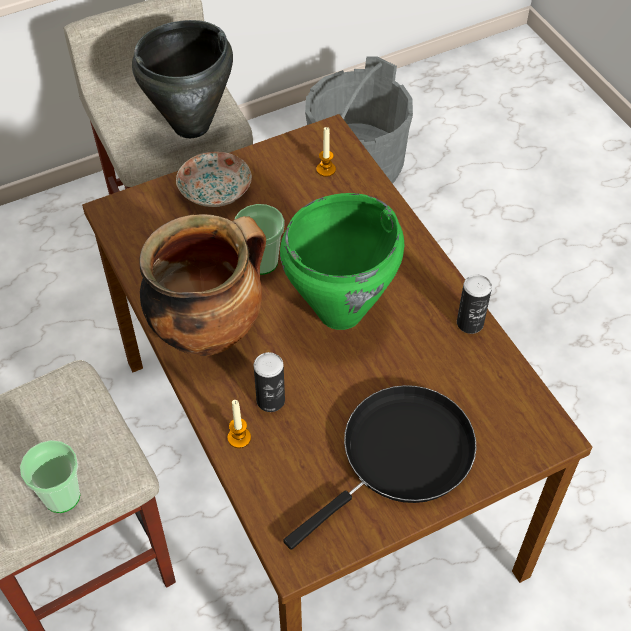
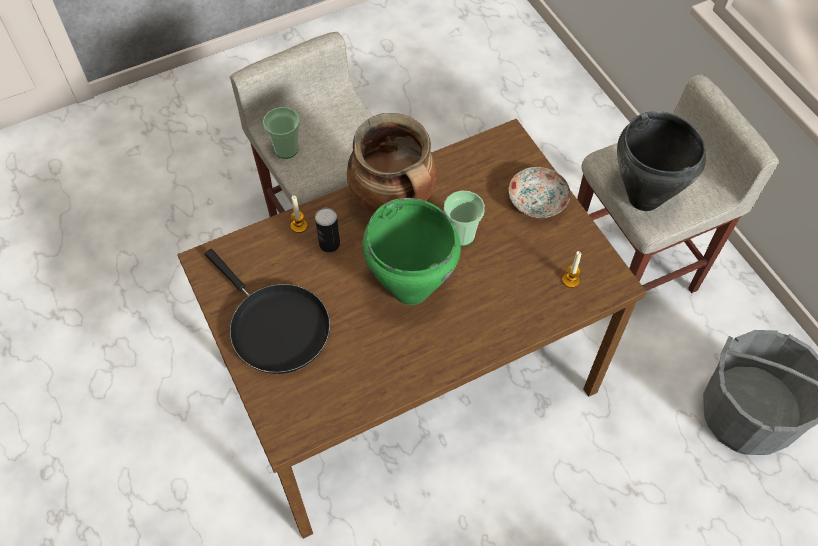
camera: 90 degrees right, 5 degrees up
can [457,275,492,334] -> none

